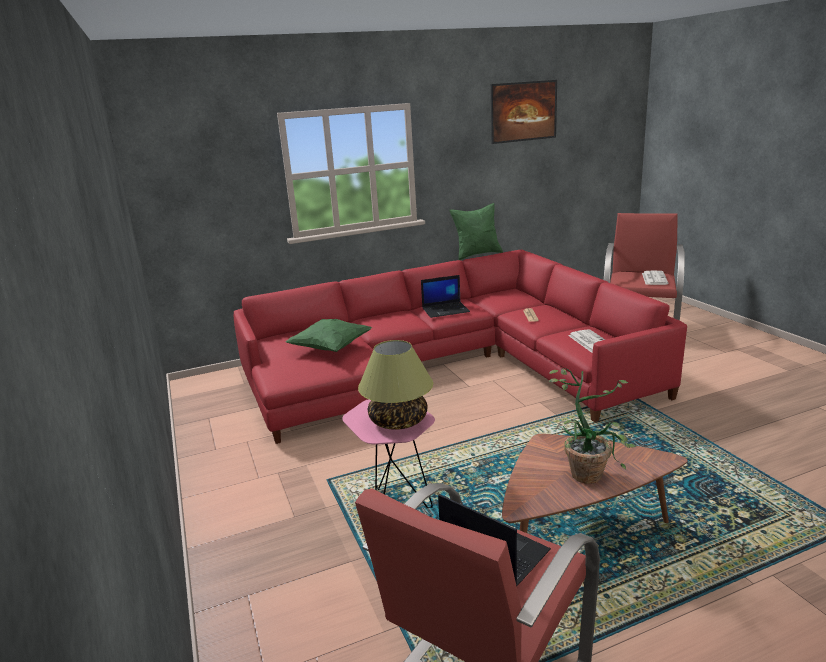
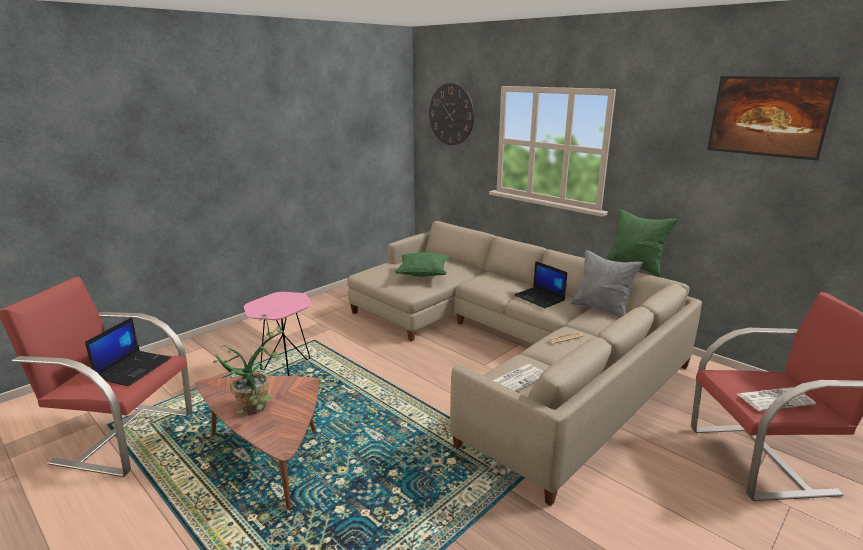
camera: 65 degrees right, 0 degrees up
red sofa [233,250,687,444] -> beige sofa [347,221,702,506]
table lamp [358,340,433,430] -> none
none -> wall clock [429,83,474,145]
none -> grey pillow [571,250,643,318]

